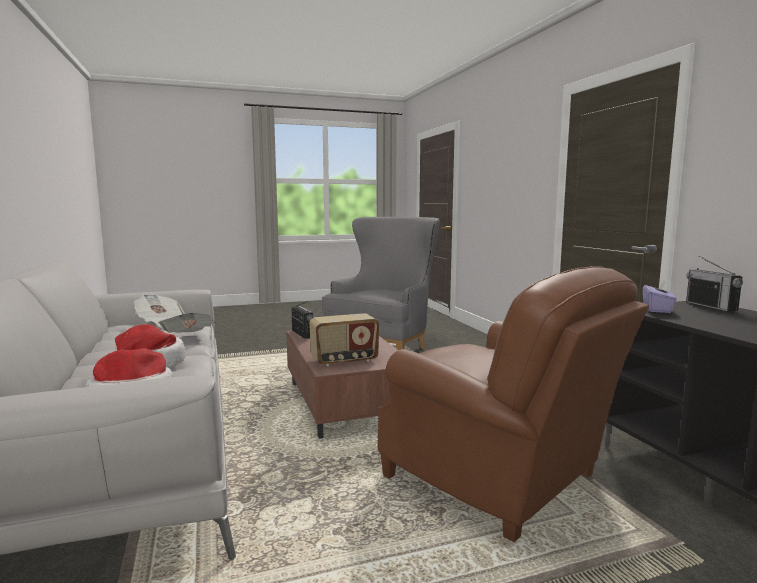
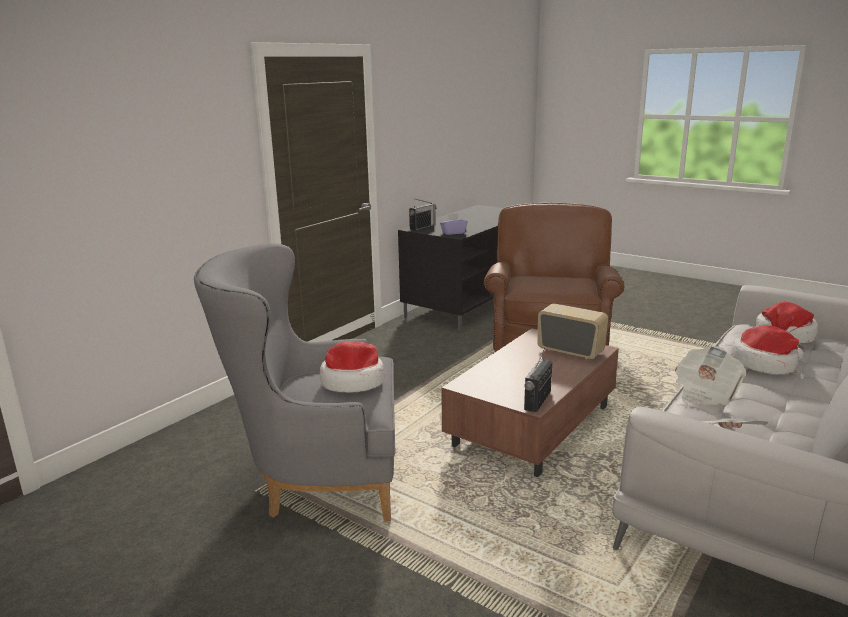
camera: 125 degrees left, 10 degrees up
none -> hat [320,341,384,393]

